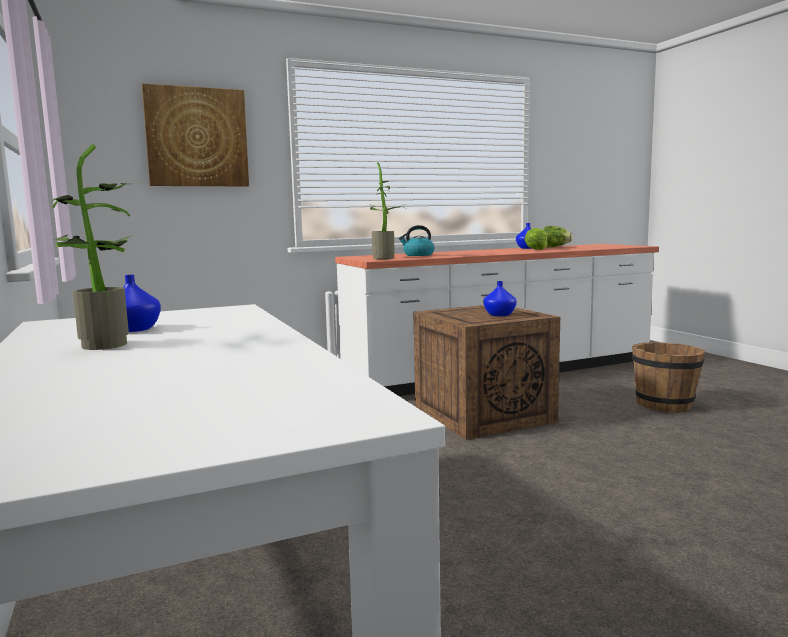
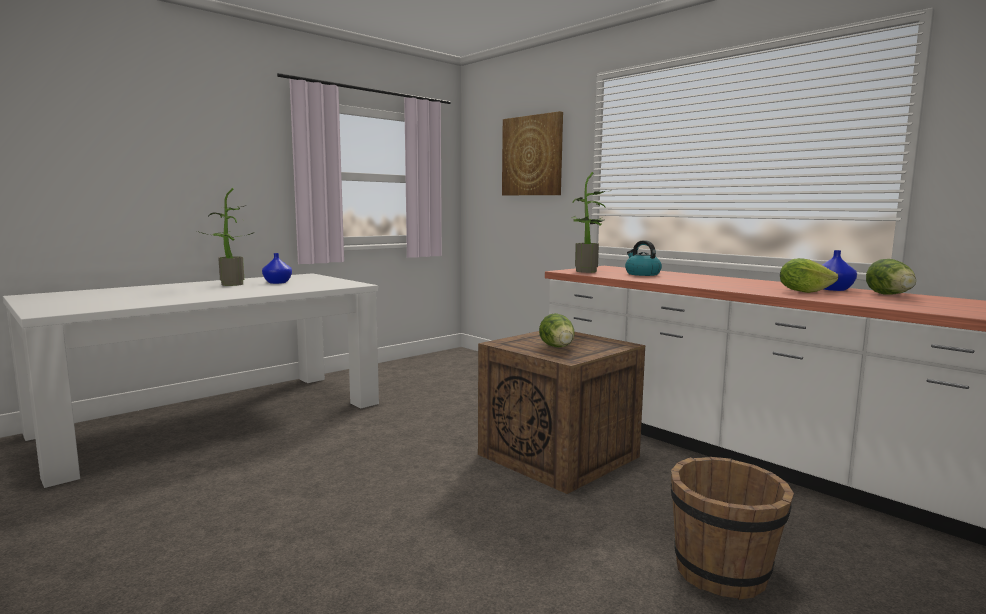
camera: 70 degrees right, 0 degrees up
blue vase [483,281,517,316] -> lettuce [539,313,575,347]

